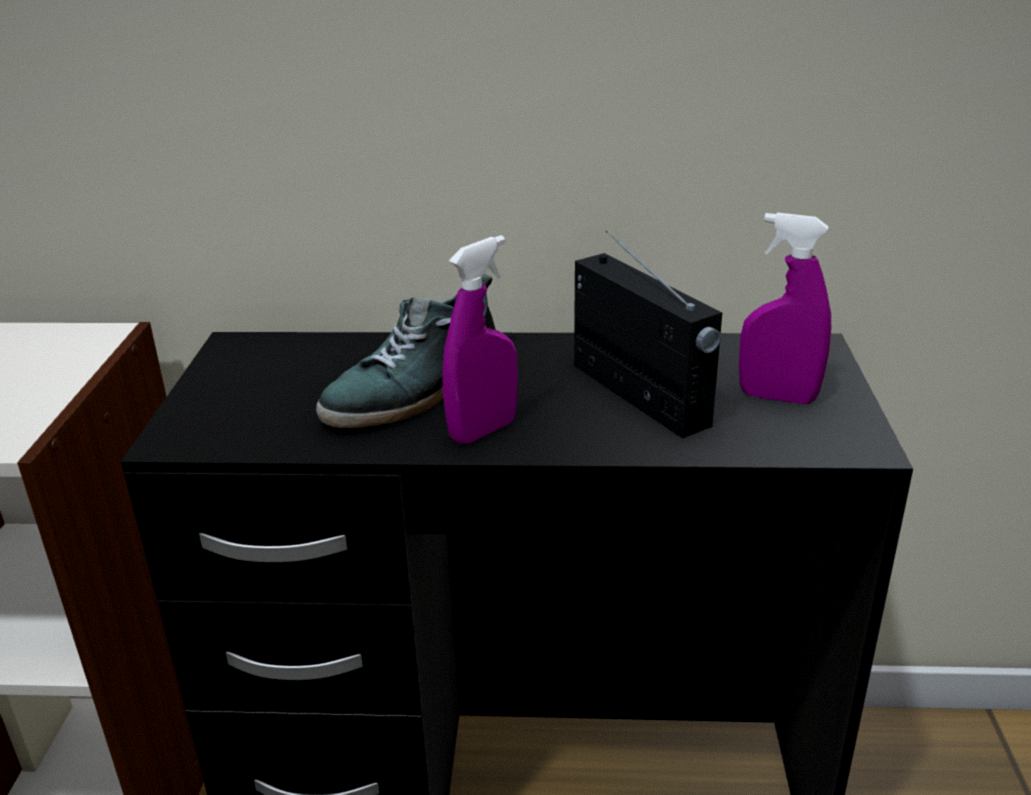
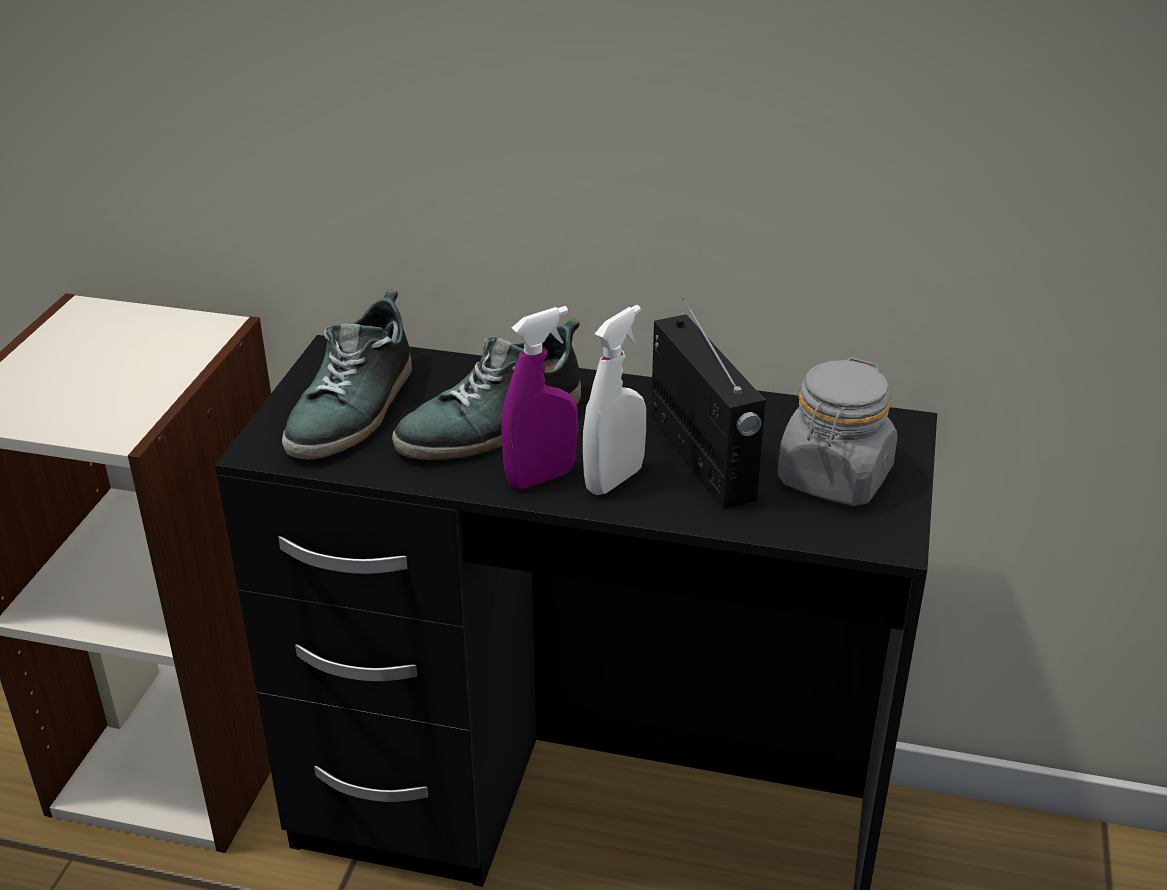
camera: 10 degrees right, 5 degrees up
purple spray bottle [739,212,831,404] -> grey jar [777,357,898,506]
none -> shoe [282,289,412,459]
none -> white spray bottle [583,305,646,495]

